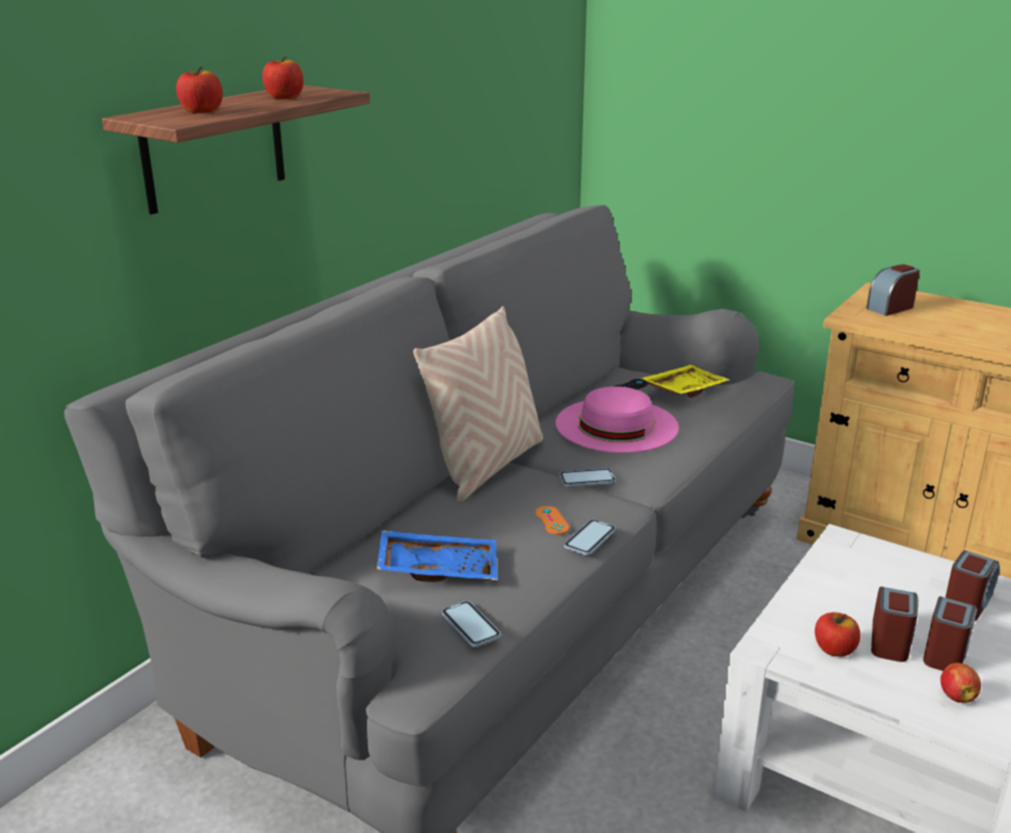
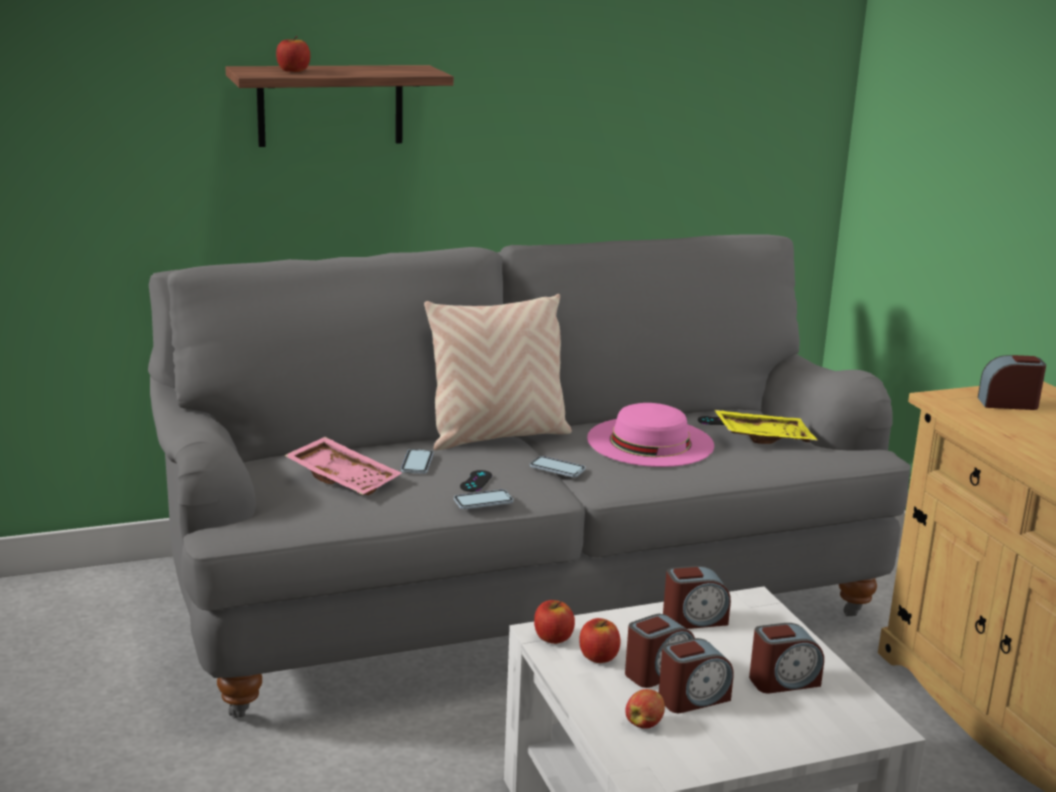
camera: 35 degrees right, 5 degrees down
apple [262,56,303,99] -> apple moved to [534,600,575,644]
blue tray [377,530,498,582] -> pink tray [284,437,402,495]
phone [442,601,501,647] -> phone moved to [401,449,434,474]
orange game controller [535,506,569,535] -> black game controller [460,470,492,492]
none -> alarm clock [663,566,731,629]

